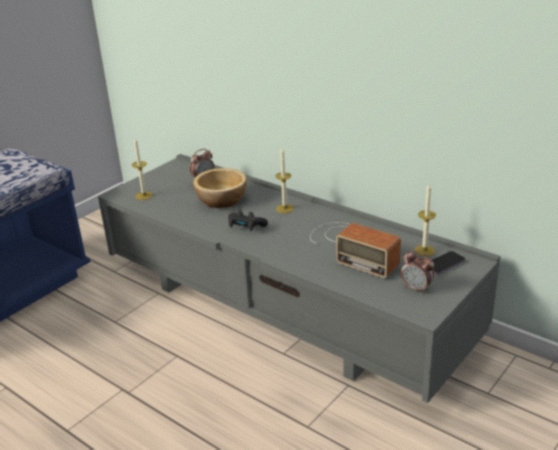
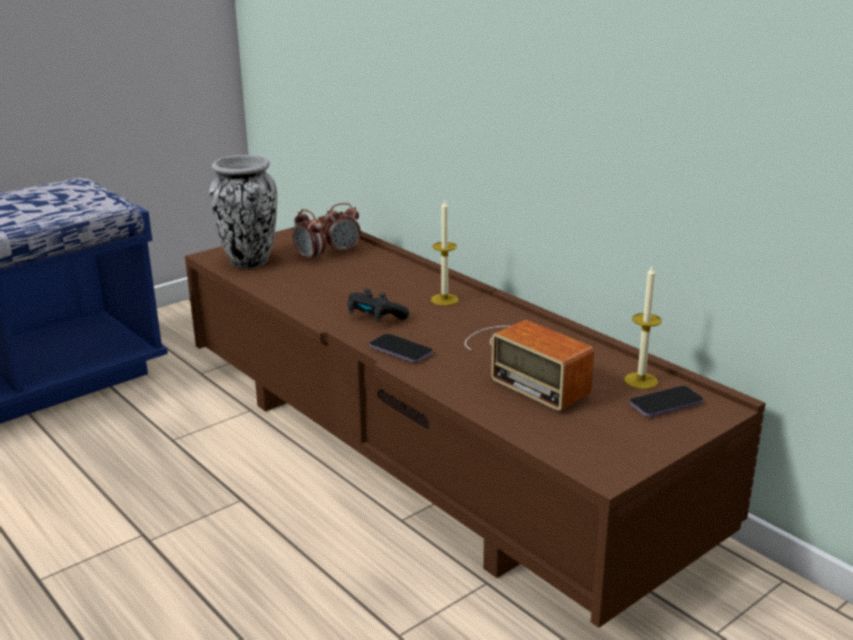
camera: 10 degrees right, 5 degrees down
grey tv stand [98,154,501,403] -> brown tv stand [185,216,766,628]
candle [132,138,153,200] -> vase [209,155,277,269]
bowl [193,168,247,208] -> none
alarm clock [401,250,434,294] -> alarm clock moved to [293,209,326,263]
none -> phone [369,334,433,363]

